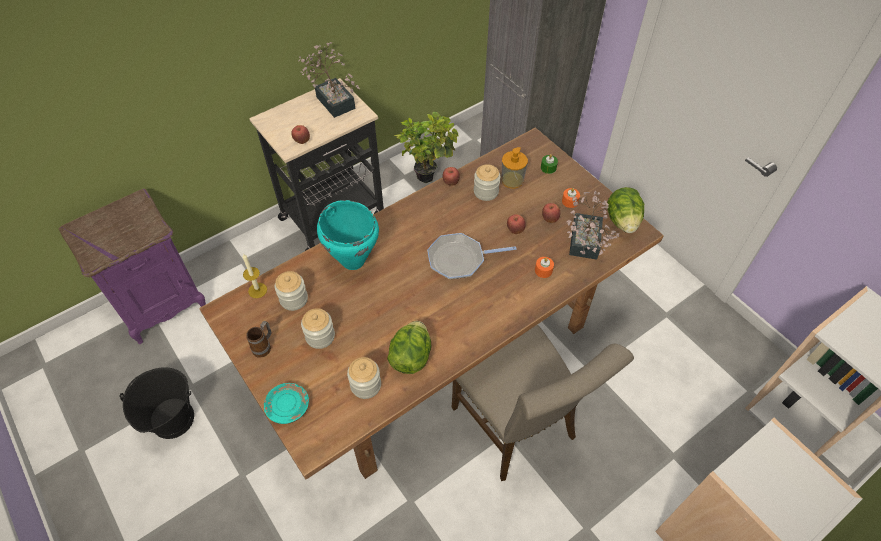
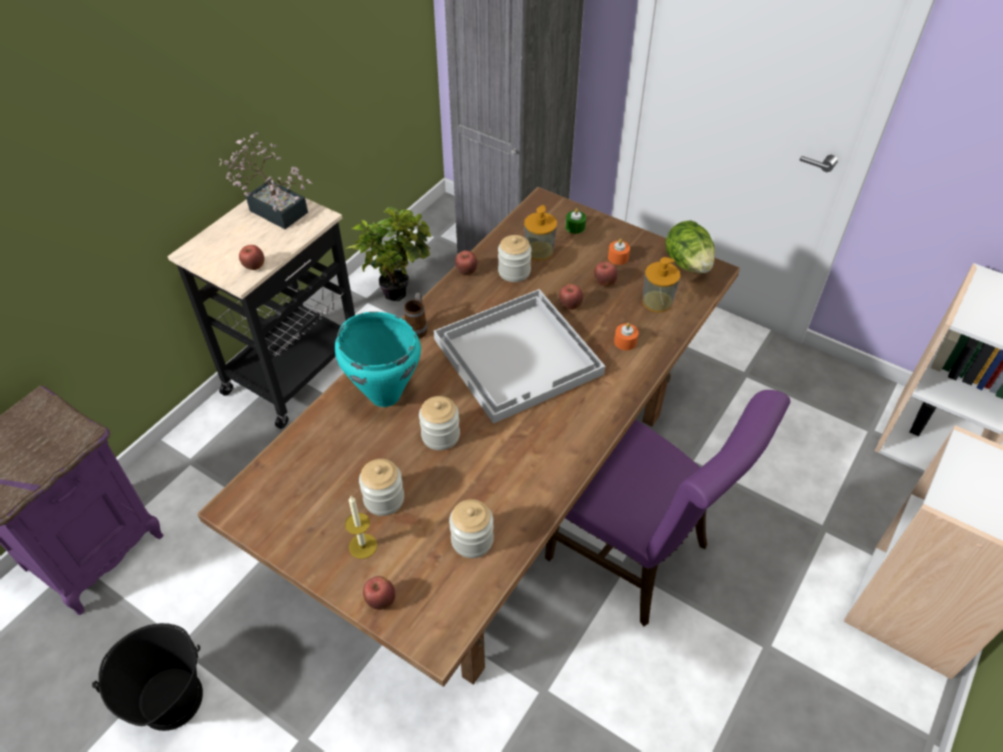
camera: 20 degrees left, 5 degrees down
candle [243,253,267,298] -> candle moved to [345,496,377,559]
mug [246,321,272,358] -> mug moved to [404,292,427,339]
turquoise plate [264,383,309,424] -> apple [363,576,395,610]
jar [275,271,308,311] -> jar moved to [419,396,460,450]
lettuce [387,321,431,374] -> none
frying pan [427,233,517,279] -> white tray [434,289,605,424]
beige chair [451,324,634,481] -> purple chair [545,390,791,626]
potted plant [567,191,619,260] -> soap dispenser [642,257,680,312]

